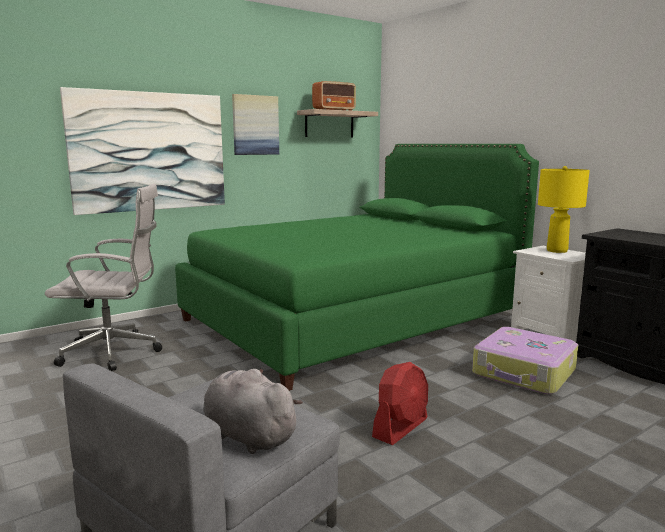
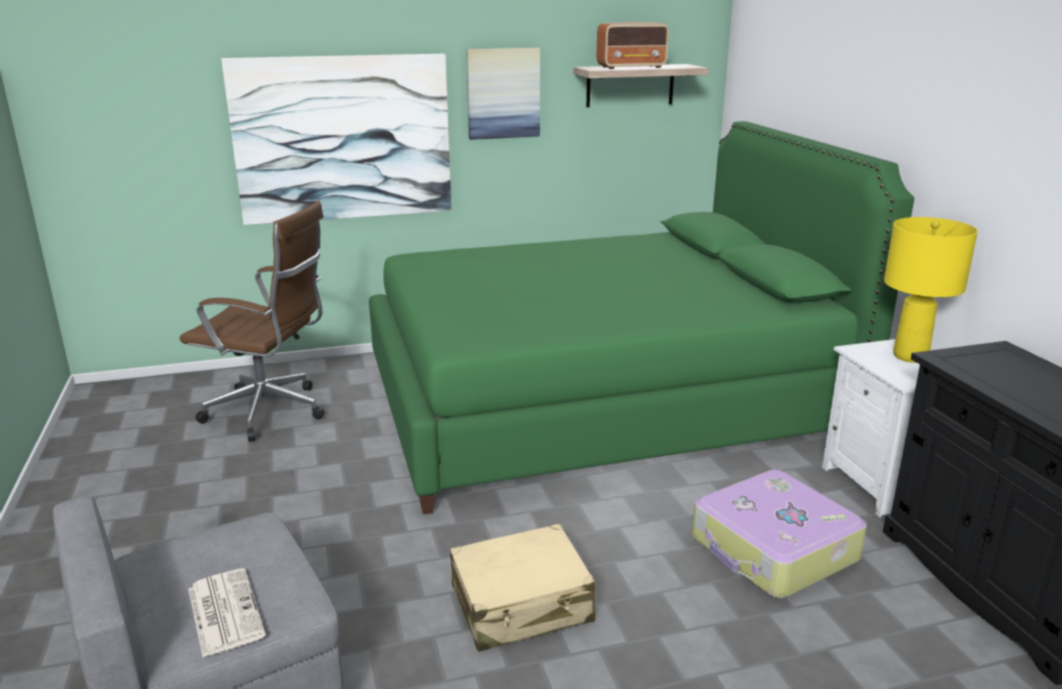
camera: 20 degrees right, 10 degrees up
white office chair [45,183,162,371] -> brown office chair [179,201,324,442]
grey plush toy [203,369,303,454] -> newspaper [188,568,266,657]
red fan [372,362,428,445] -> beige suitcase [450,523,595,652]

